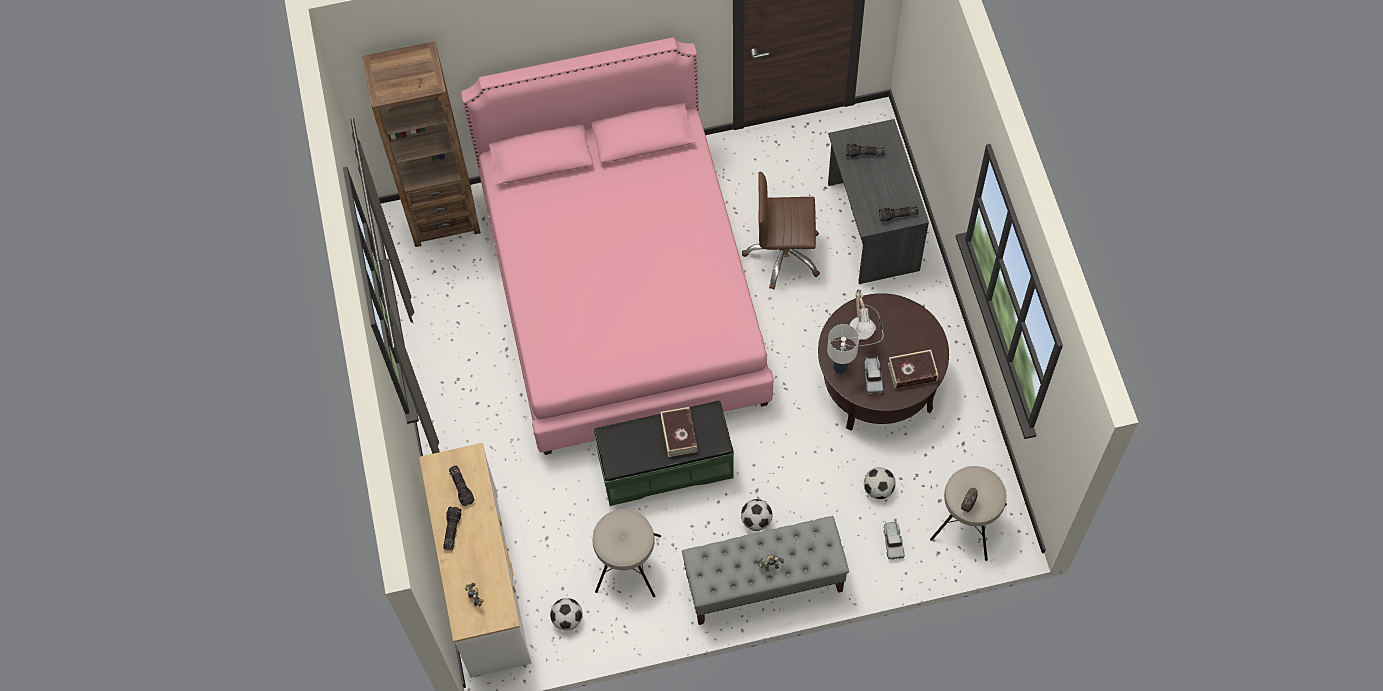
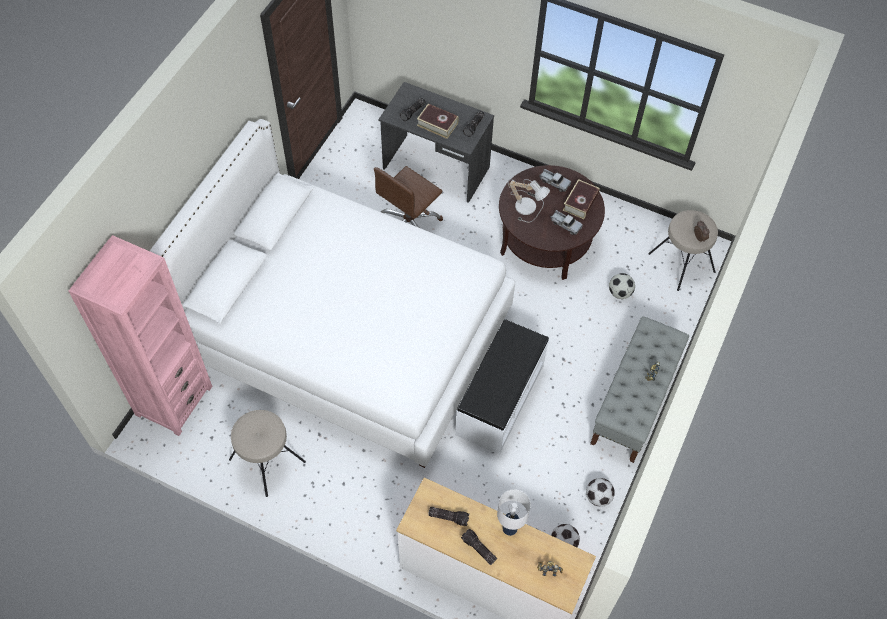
camera: 55 degrees left, 5 degrees down
brown bookcase [362,41,481,247] -> pink bookcase [68,235,212,436]
pink bed [461,37,774,455] -> white bed [150,119,515,468]
green bench [593,401,734,506] -> white bench [455,319,549,455]
beige stool [593,509,661,597] -> beige stool moved to [229,410,306,497]
book [660,407,698,457] -> book moved to [417,104,459,139]
football [741,499,772,531] -> football moved to [586,478,615,507]
white table lamp [827,324,859,374] -> white table lamp moved to [497,489,531,536]
toy truck [884,520,905,560] -> toy truck moved to [539,168,571,192]

